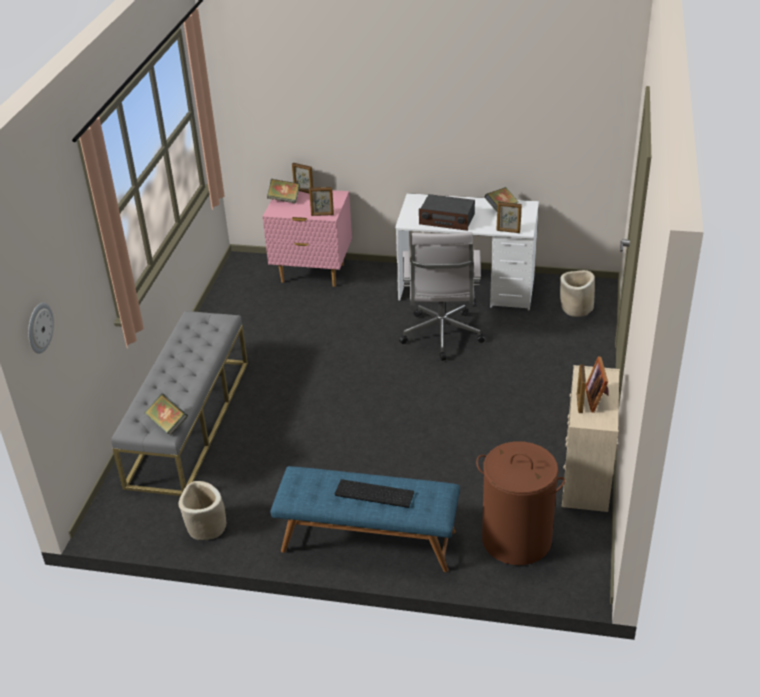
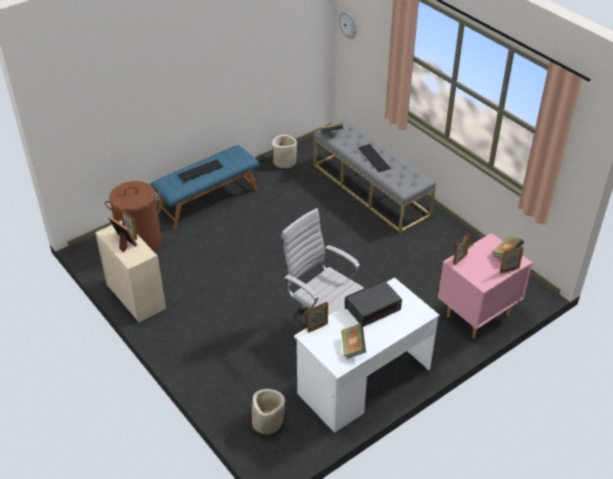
camera: 130 degrees right, 5 degrees up
none -> keyboard [358,144,390,172]

